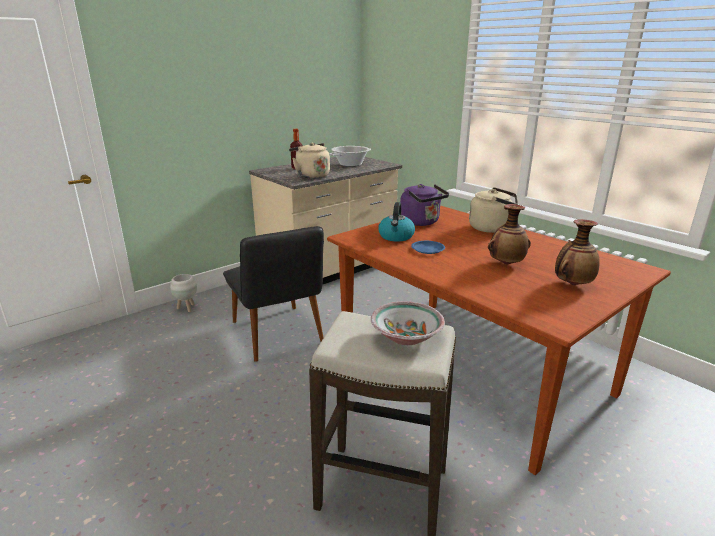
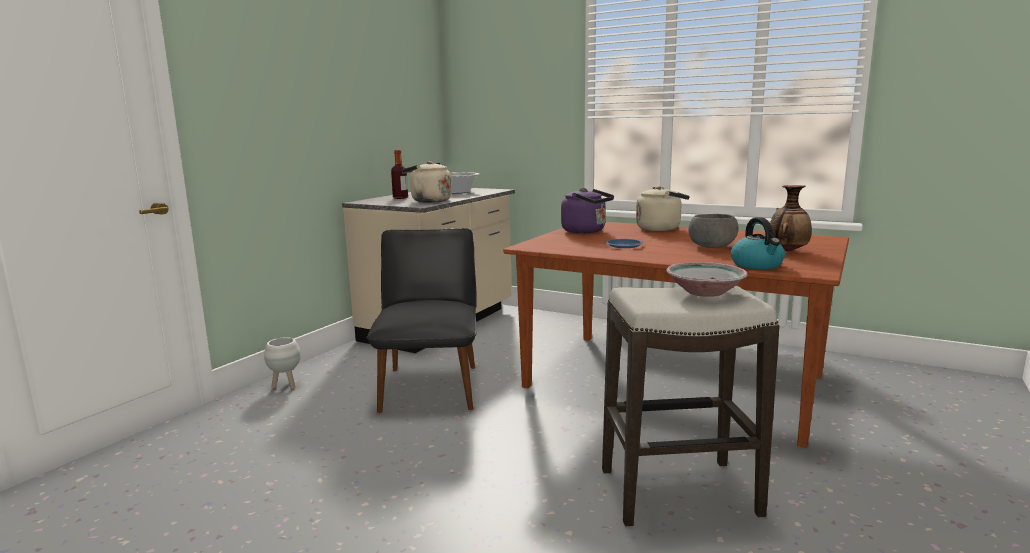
camera: 20 degrees left, 10 degrees down
black chair [223,226,324,362] -> black chair turned 135 degrees counterclockwise [366,228,477,413]
kettle [378,202,415,241] -> kettle moved to [731,217,785,270]
vase [488,204,531,265] -> grey bowl [688,214,739,248]

